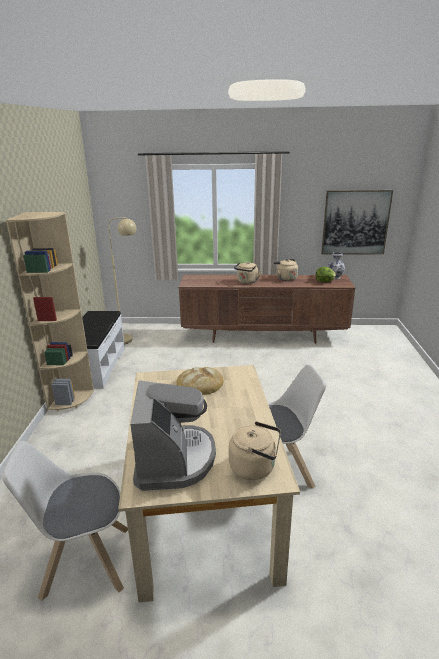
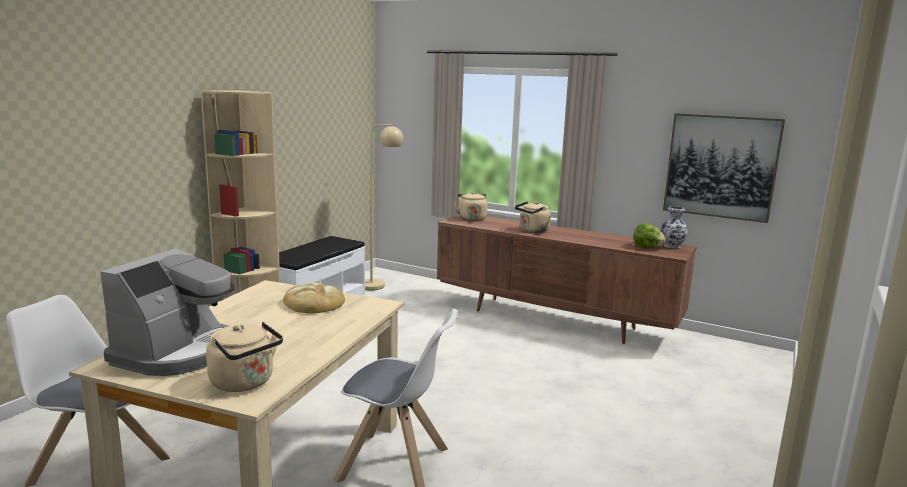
camera: 25 degrees right, 10 degrees down
beige kettle [274,259,298,281] -> beige kettle moved to [453,192,487,221]

